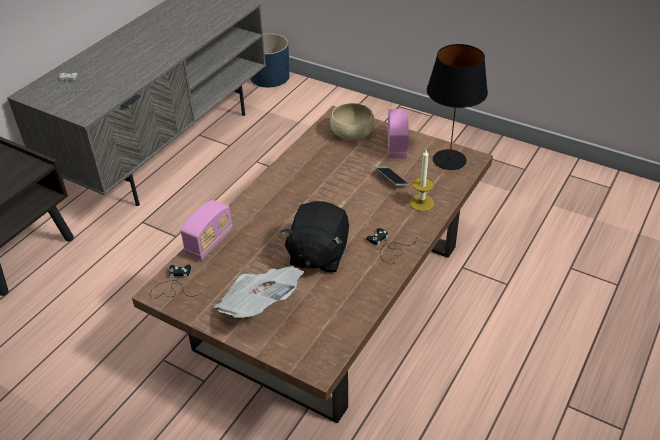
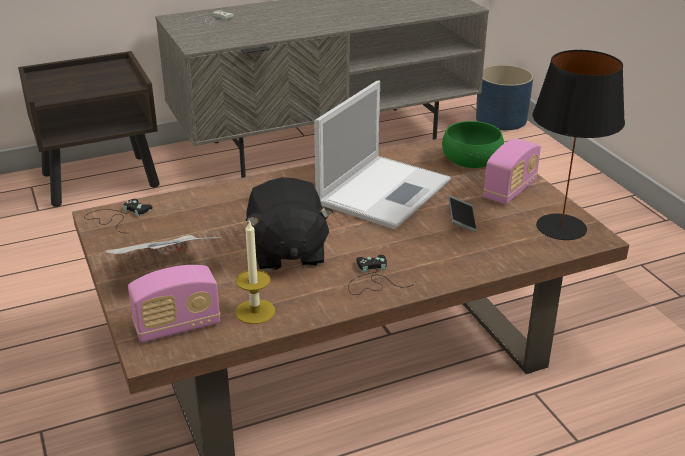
camera: 35 degrees right, 10 degrees down
radio [181,200,233,260] -> radio moved to [128,265,220,343]
black plush toy [281,201,349,273] -> black plush toy turned 60 degrees counterclockwise [246,177,333,271]
beige bowl [330,103,375,140] -> green bowl [442,121,504,168]
candle [409,150,434,211] -> candle moved to [235,220,275,324]
none -> laptop [314,81,451,230]

